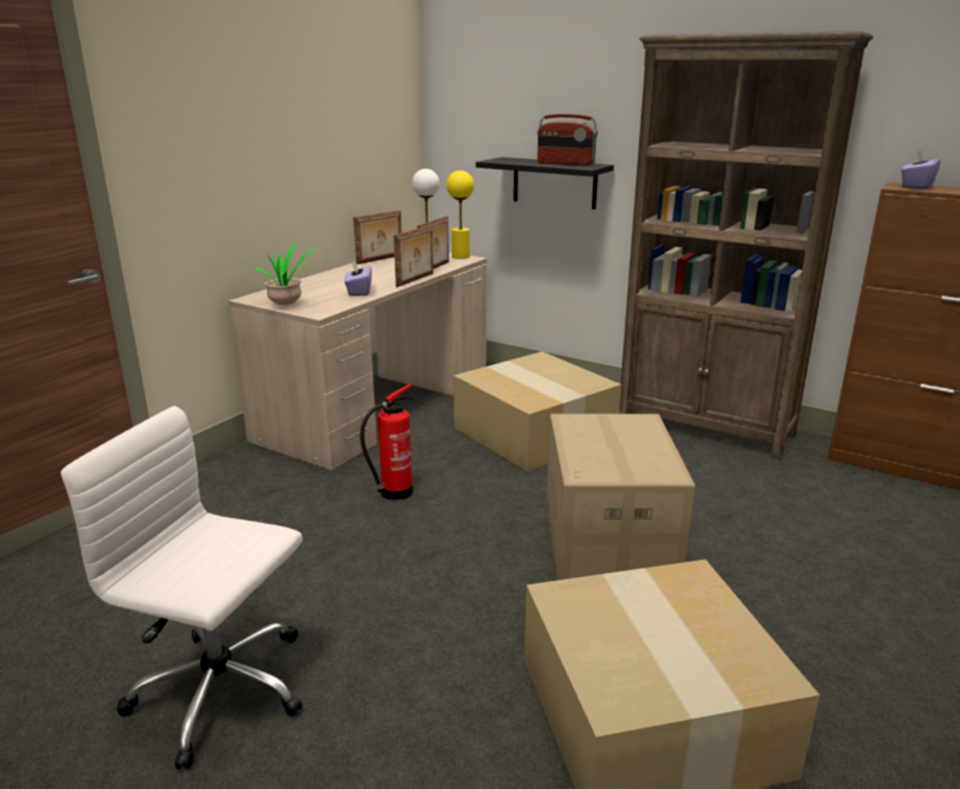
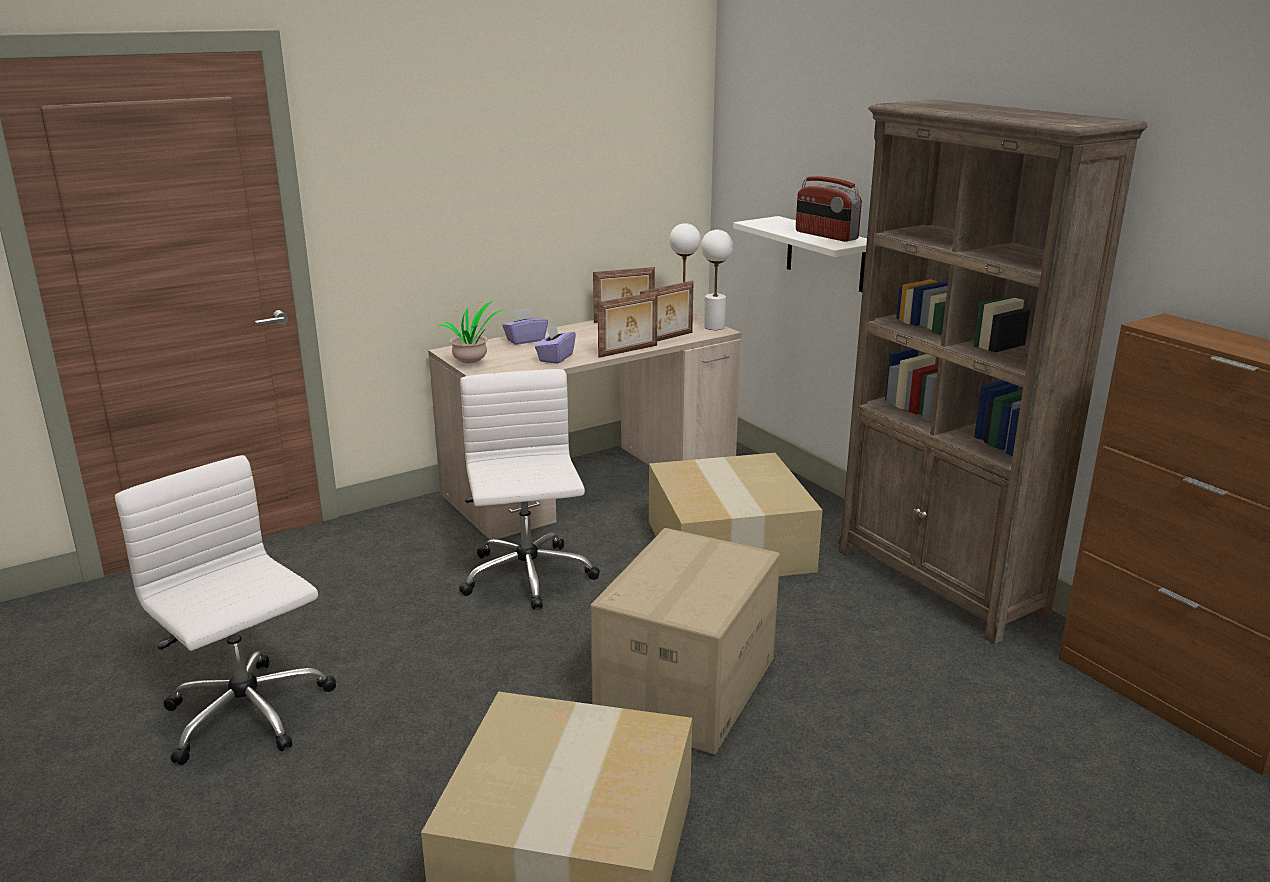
camera: 25 degrees right, 0 degrees up
fire extinguisher [360,384,413,500] -> white office chair [459,369,600,610]
yellow table lamp [446,170,474,259] -> white table lamp [701,230,733,330]
black shelf [476,157,614,209] -> white shelf [733,216,867,292]
purple tissue box [901,149,941,189] -> purple tissue box moved to [502,308,548,345]

